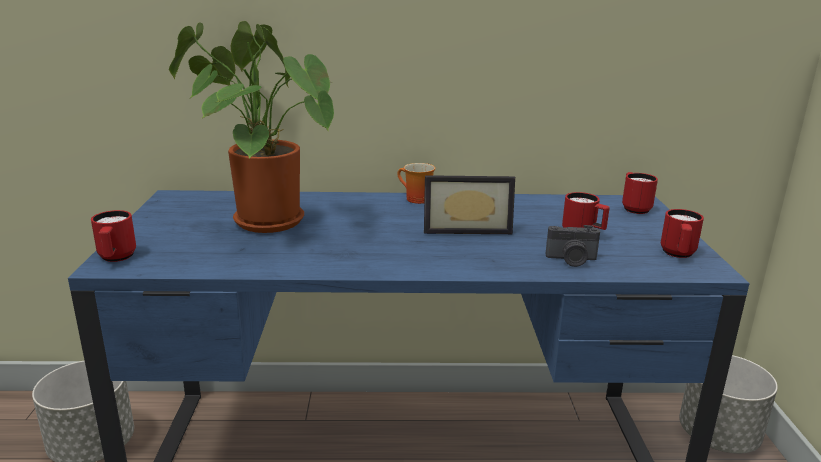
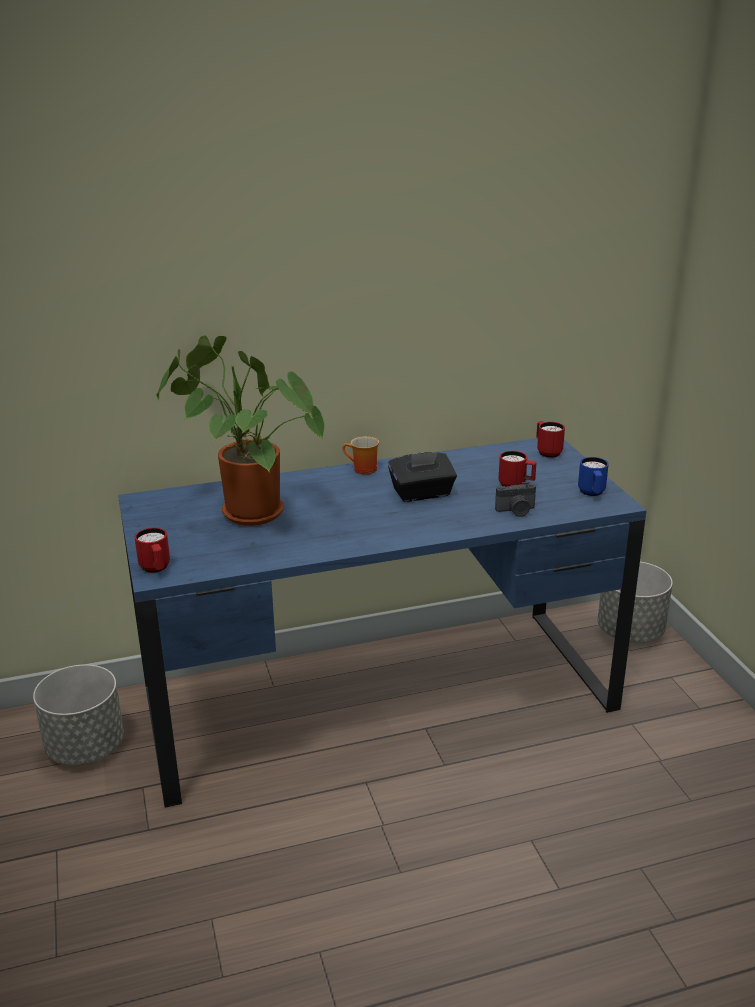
camera: 15 degrees left, 5 degrees up
picture frame [424,175,515,234] -> black tissue box [388,452,457,502]
red mug [661,209,704,258] -> blue mug [578,457,609,496]

